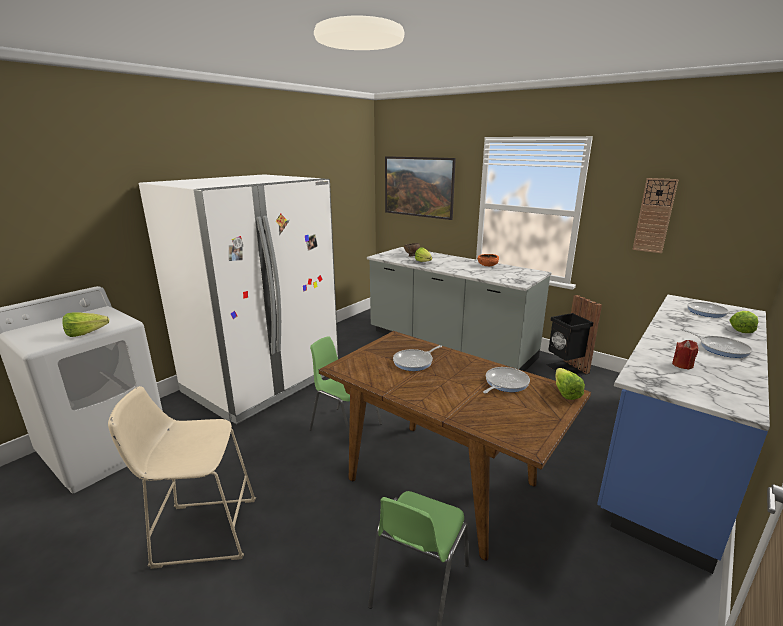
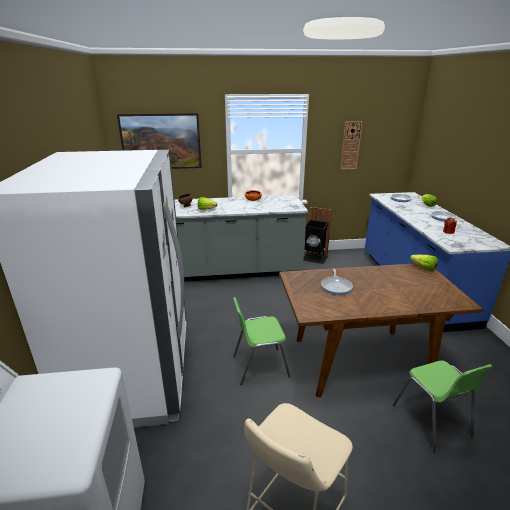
camera: 45 degrees left, 5 degrees up
lettuce [62,313,109,337] -> none
frying pan [483,367,530,394] -> none

